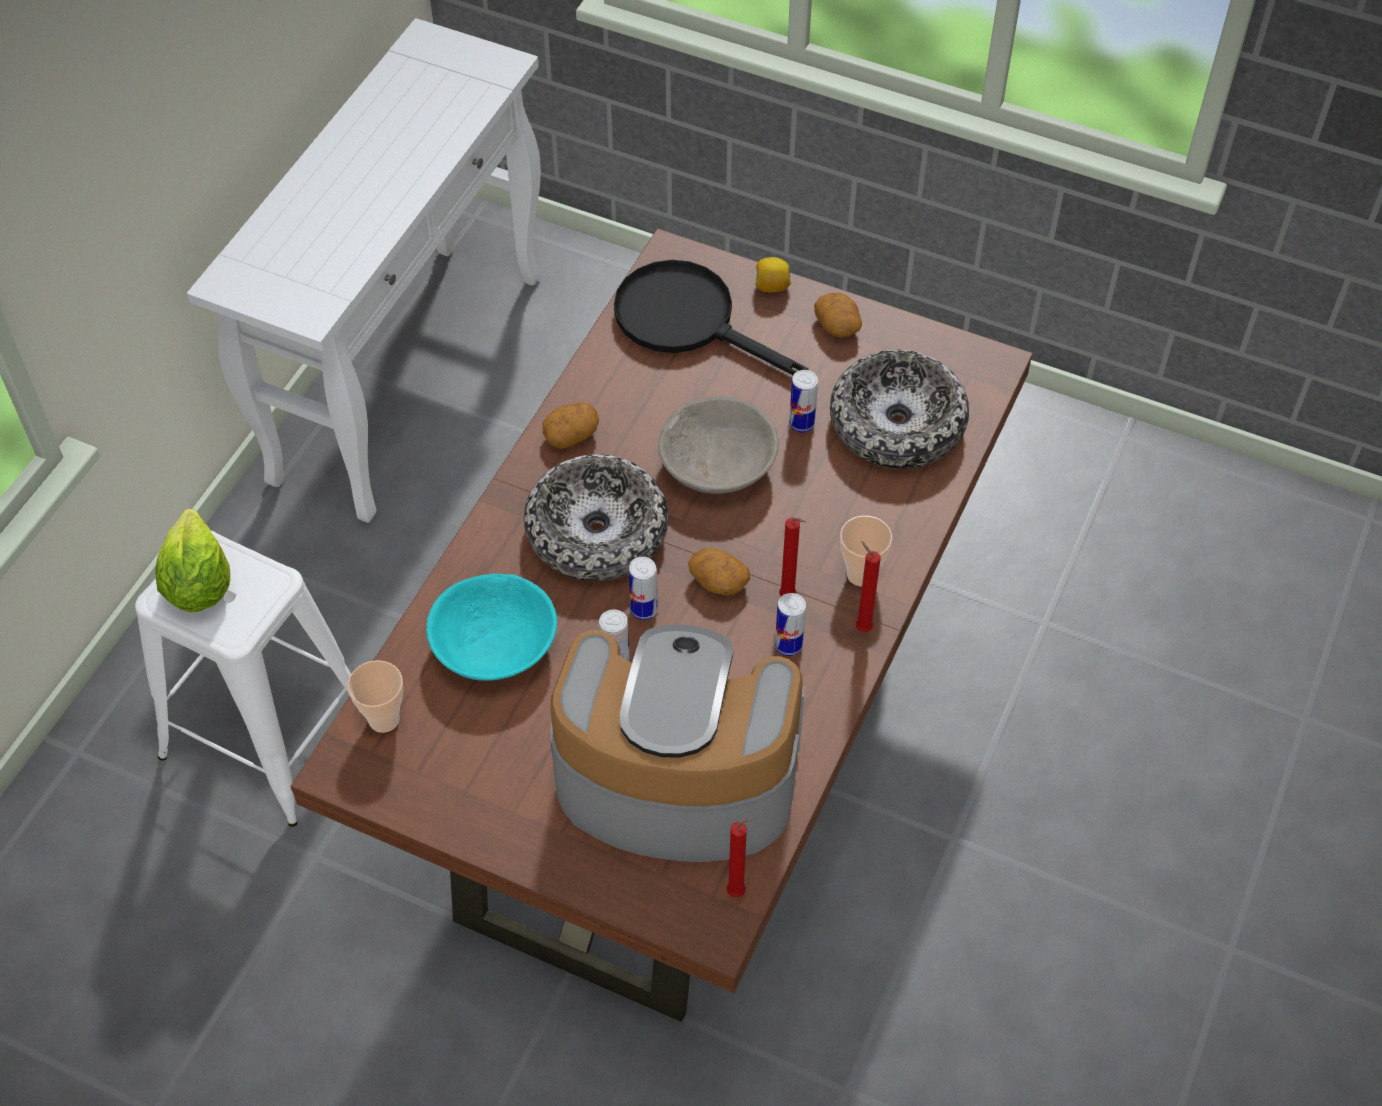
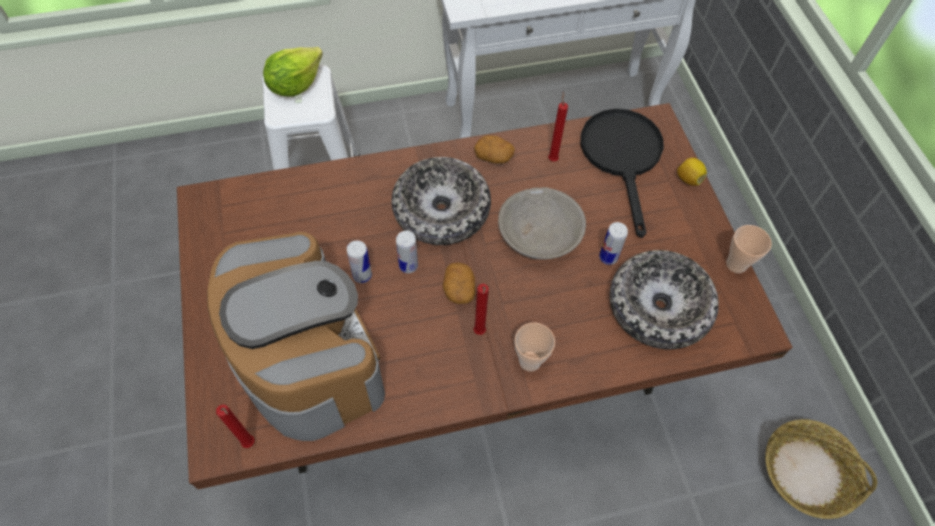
camera: 50 degrees right, 5 degrees up
cup [348,660,403,733] -> cup moved to [726,225,772,273]
turquoise bowl [426,573,557,681] -> none
can [775,593,806,656] -> none
potato [814,293,862,337] -> none
red candle [856,541,881,632] -> red candle moved to [548,92,568,161]
none -> basket [765,419,877,519]

